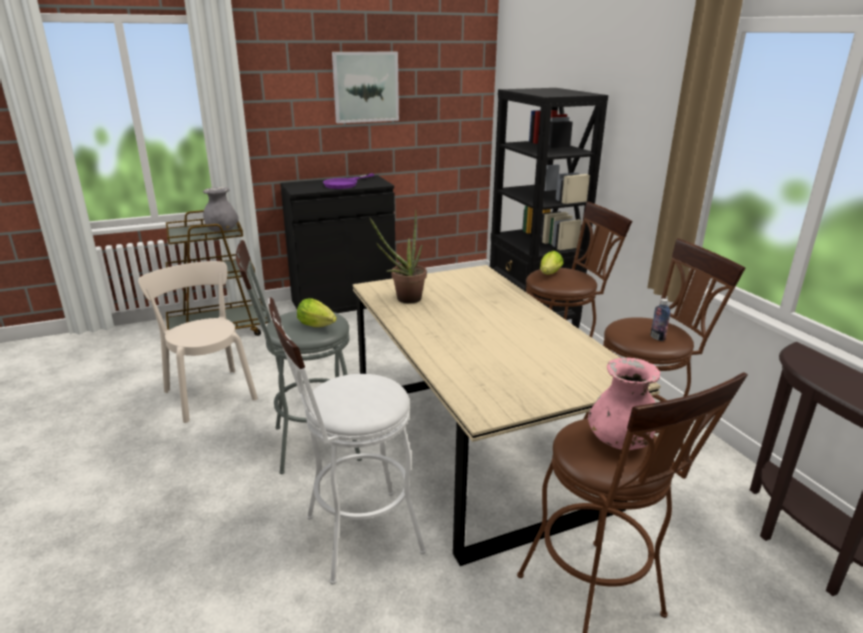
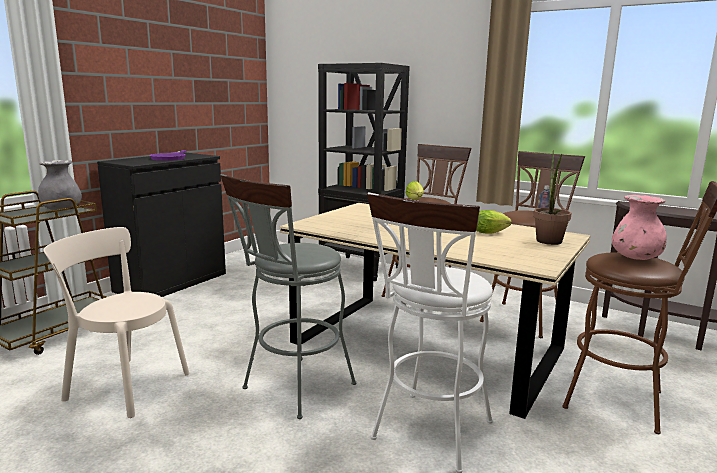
camera: 35 degrees left, 10 degrees down
lettuce [297,298,337,327] -> lettuce moved to [476,210,512,234]
picture [332,52,399,123] -> none
potted plant [370,210,427,304] -> potted plant moved to [533,150,572,245]

